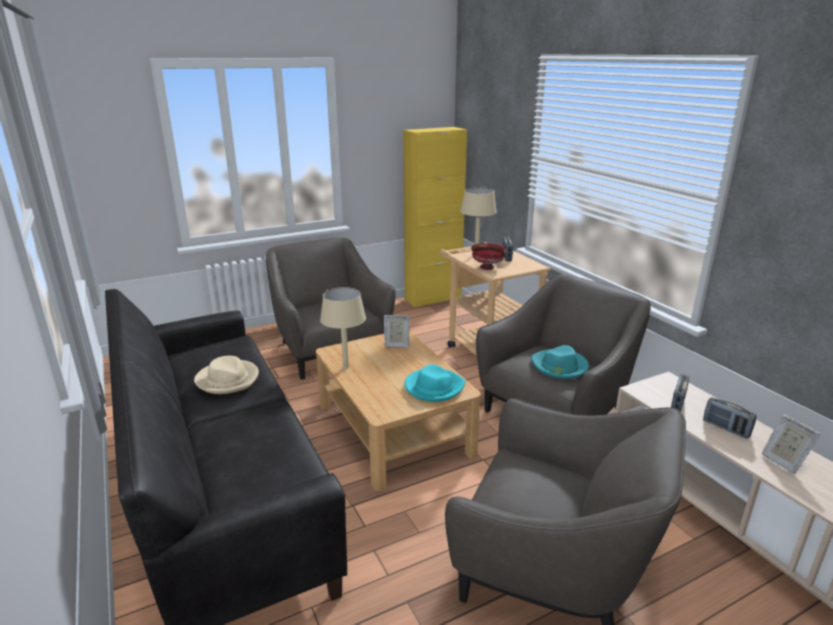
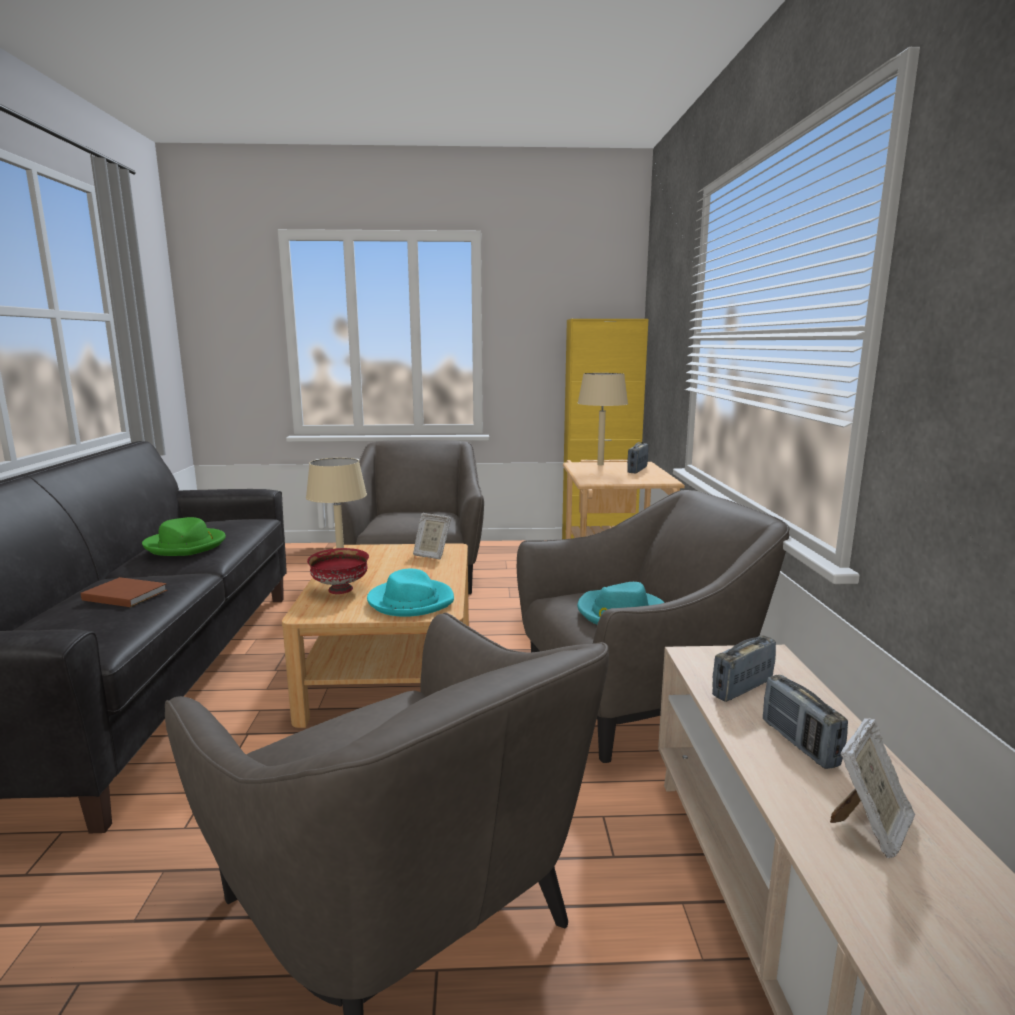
camera: 25 degrees right, 10 degrees down
beige hat [194,356,259,394] -> green hat [142,517,226,556]
red bowl [471,243,506,270] -> red bowl moved to [307,548,369,594]
picture frame [762,414,821,474] -> picture frame turned 135 degrees counterclockwise [830,718,915,858]
none -> brown book [81,577,167,607]

